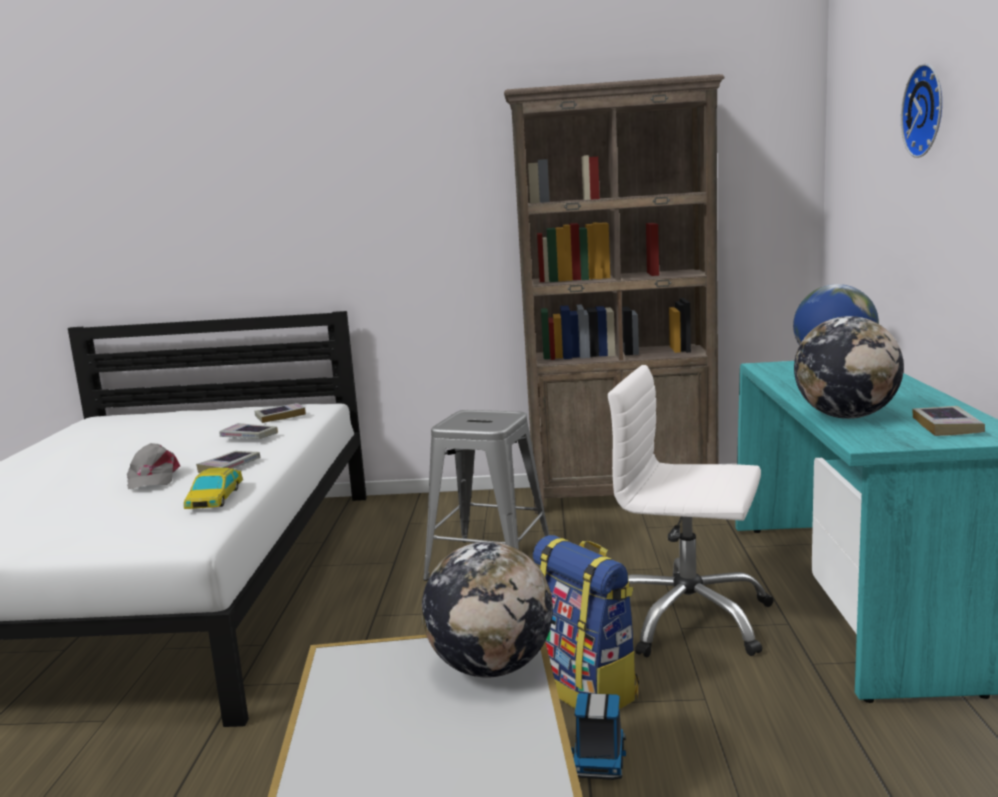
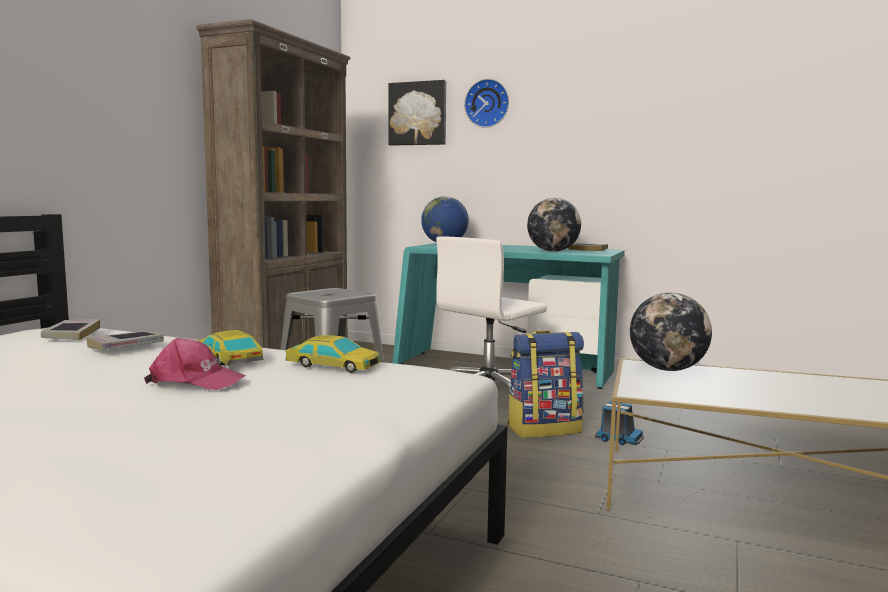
camera: 70 degrees left, 5 degrees down
grey cap [127,443,180,489] -> pink cap [144,338,246,390]
book [196,451,261,473] -> toy car [197,330,264,366]
none -> picture [388,80,446,146]

